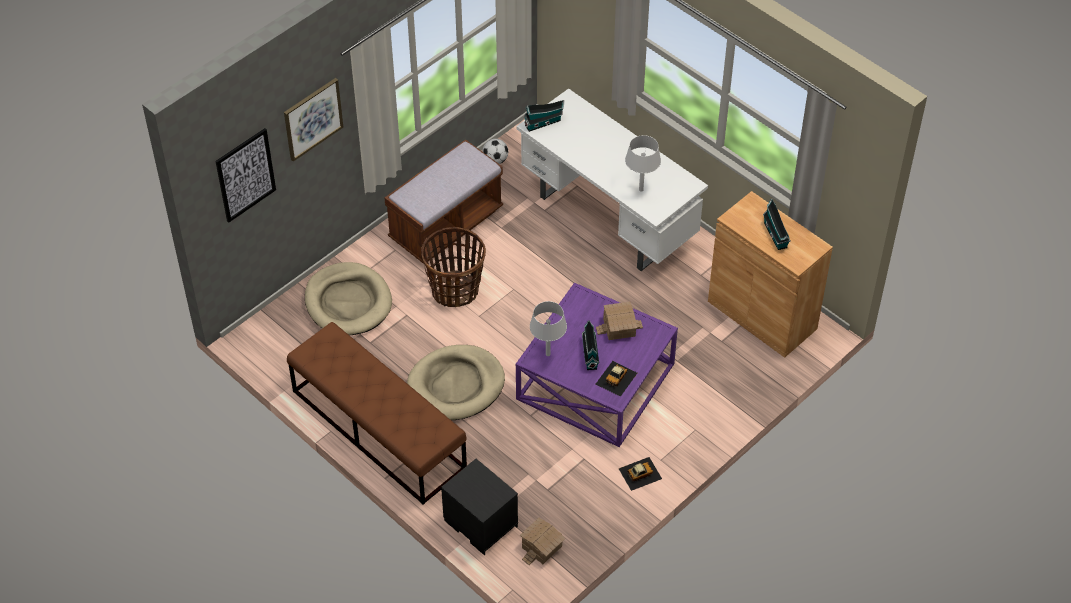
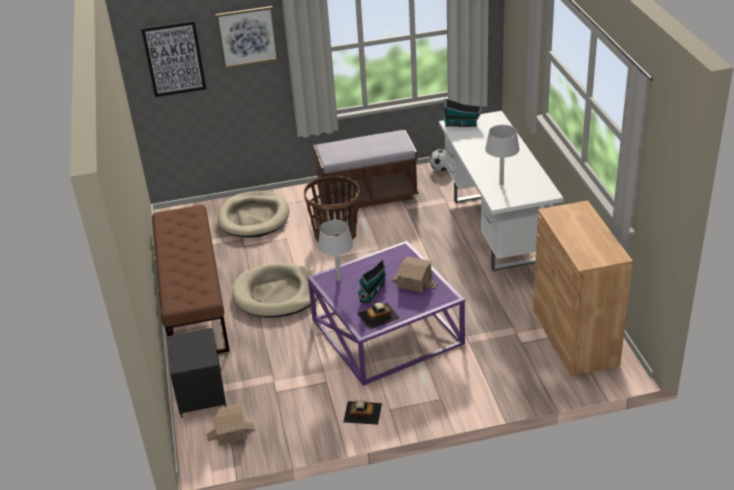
camera: 35 degrees right, 15 degrees down
toy house [763,198,791,250] -> none

